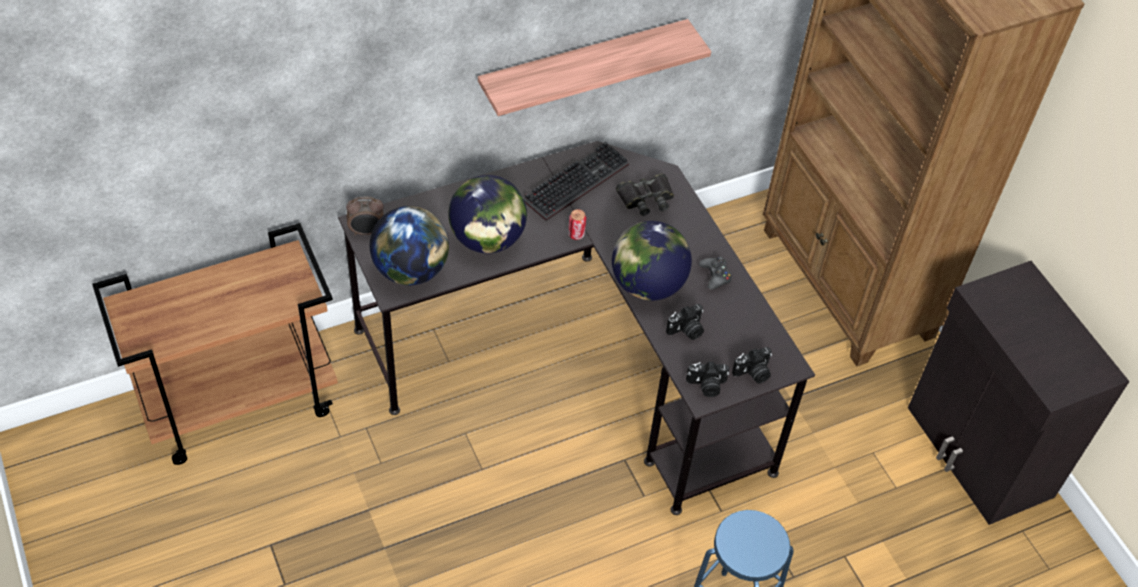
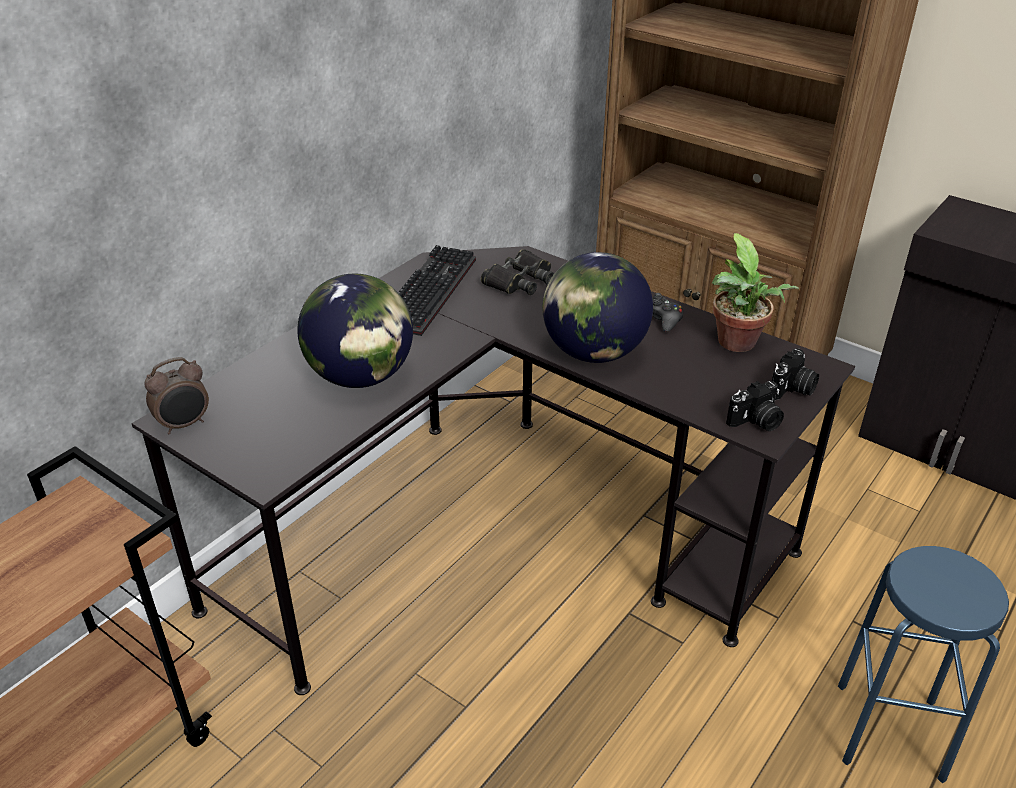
camera: 25 degrees left, 15 degrees down
globe [370,206,449,285] -> none
shelf [478,19,711,116] -> none
can [568,209,586,240] -> none
camera [666,304,704,340] -> none
none -> potted plant [712,233,799,352]

